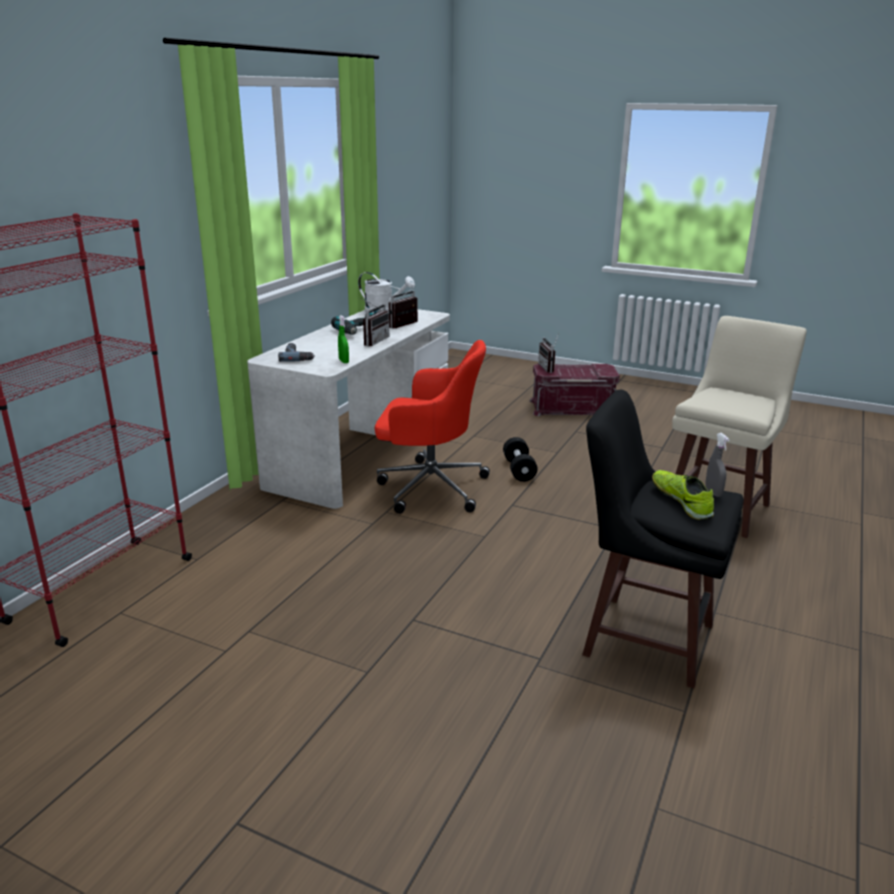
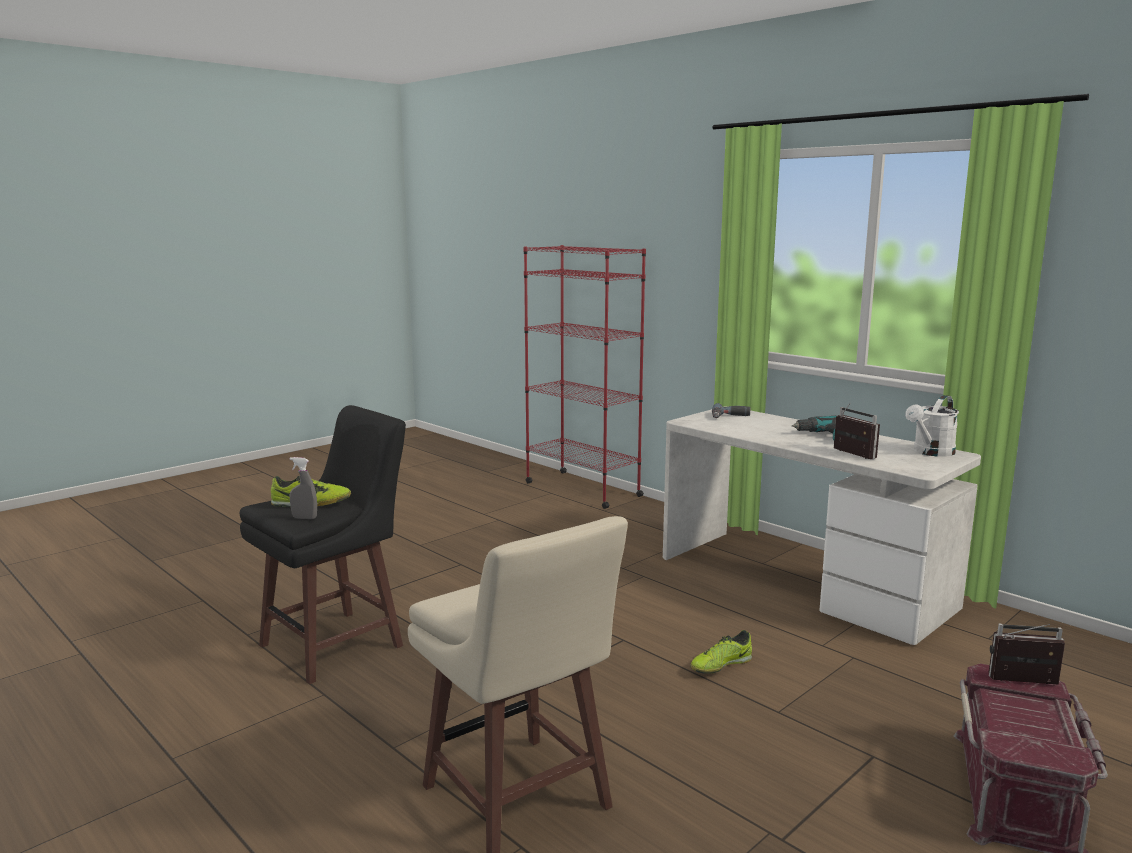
camera: 110 degrees right, 10 degrees down
green spray bottle [338,315,349,363] -> none
radio [361,298,389,347] -> none
red office chair [375,340,490,514] -> none
black dumbbell [503,437,538,482] -> shoe [690,630,752,674]

